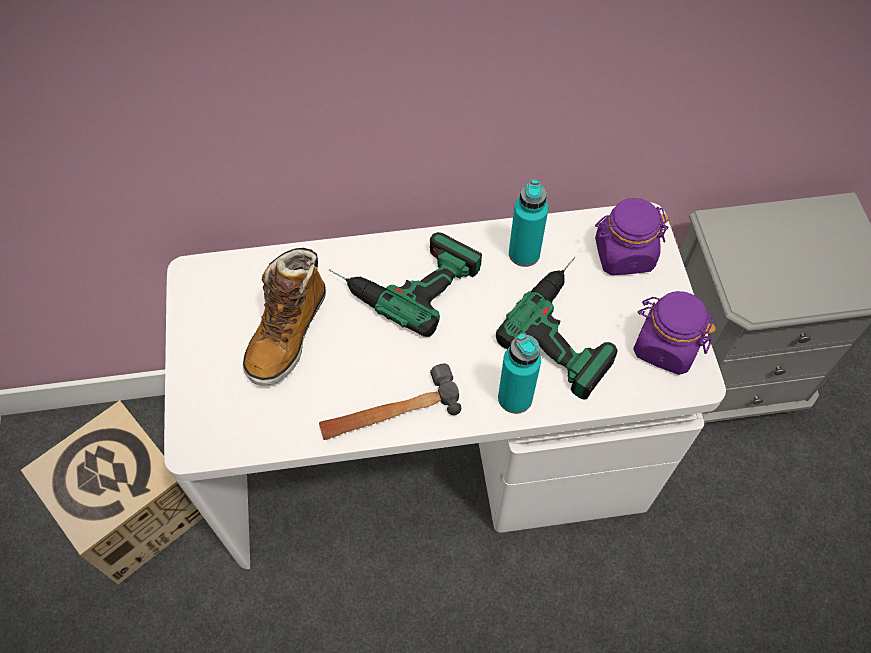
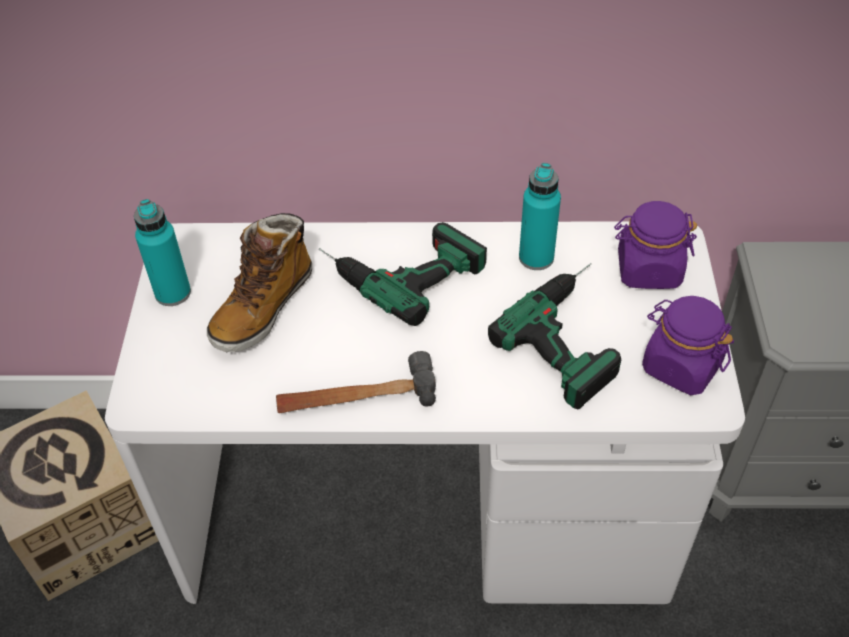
camera: 10 degrees right, 10 degrees down
turquoise bottle [498,333,541,414] -> turquoise bottle moved to [134,199,191,306]

